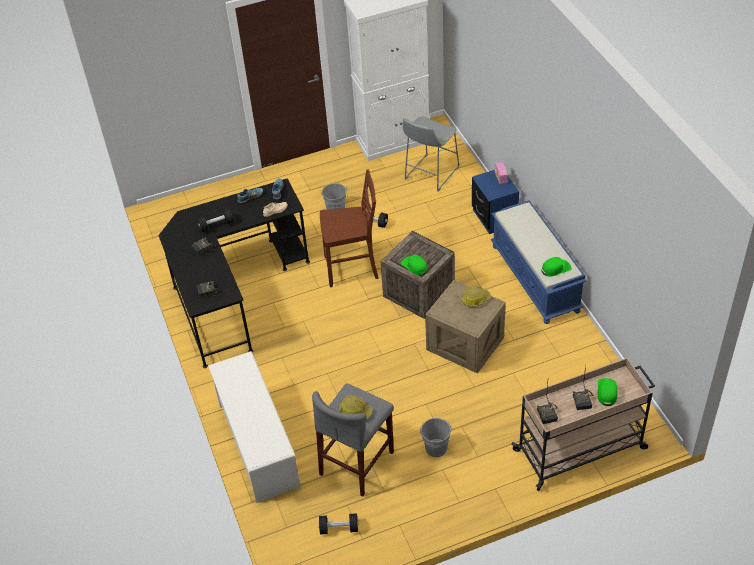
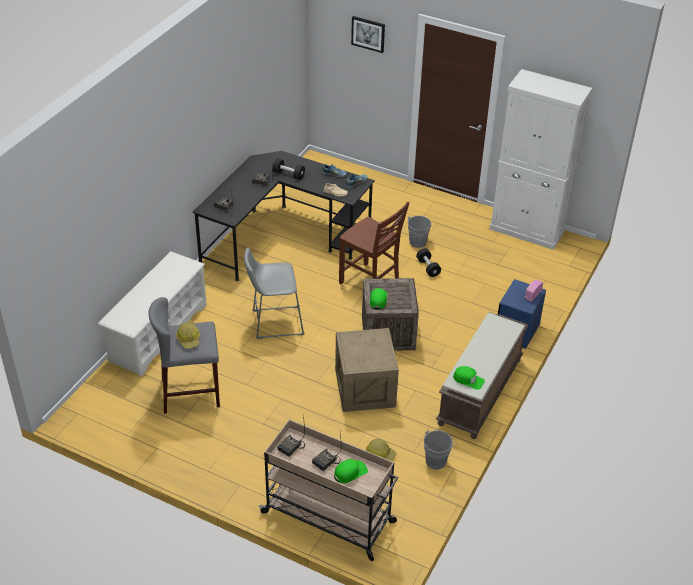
camera: 45 degrees right, 5 degrees down
black dumbbell [319,513,358,535] -> none
grey stool [403,117,460,192] -> grey stool moved to [244,248,304,339]
grey bucket [420,418,452,457] -> grey bucket moved to [424,430,457,470]
hard hat [461,286,491,307] -> hard hat moved to [366,439,396,461]
blue bench [491,200,587,324] -> brown bench [436,312,528,439]
none -> picture [351,16,385,53]

